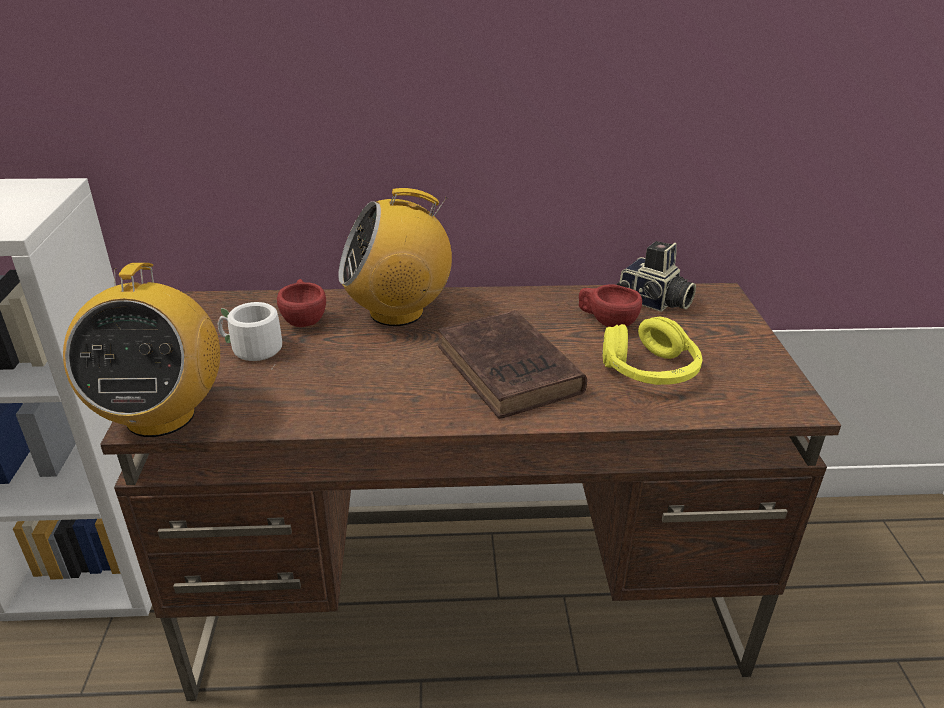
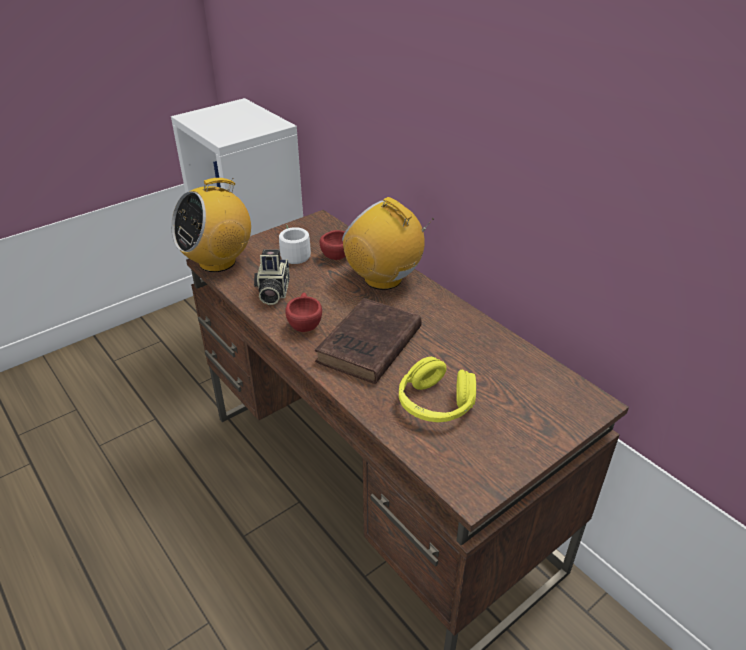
camera: 55 degrees right, 5 degrees up
red cup [579,284,642,327] -> red cup moved to [285,292,322,332]
camera [617,241,696,312] -> camera moved to [254,249,290,305]

